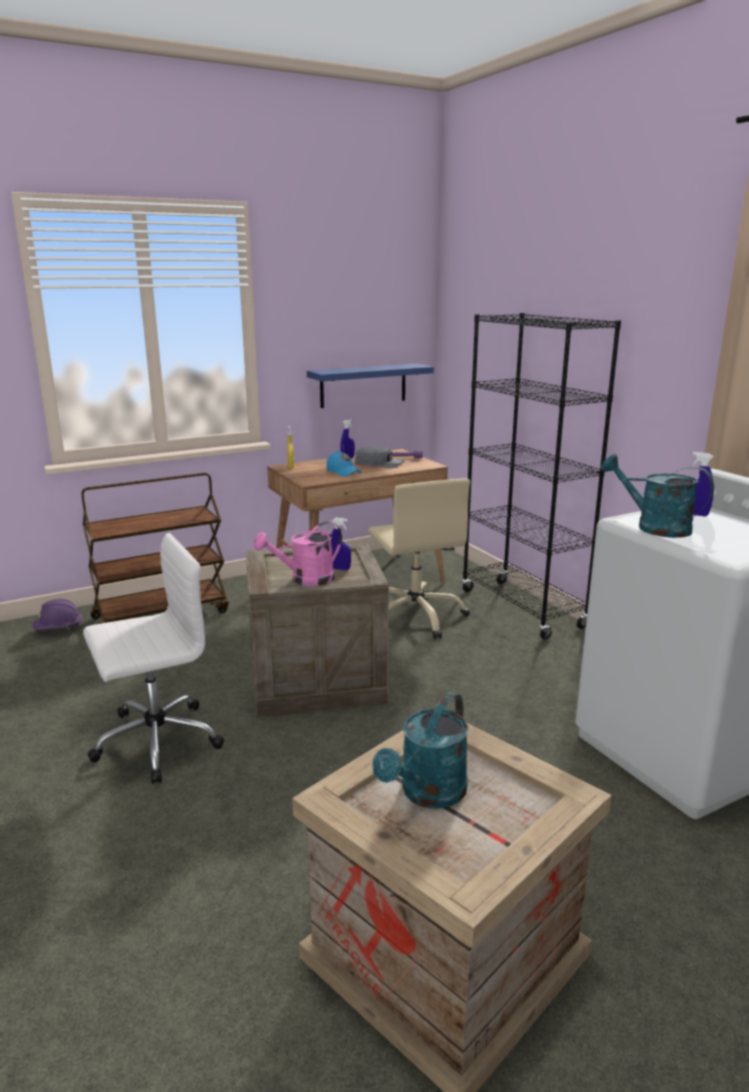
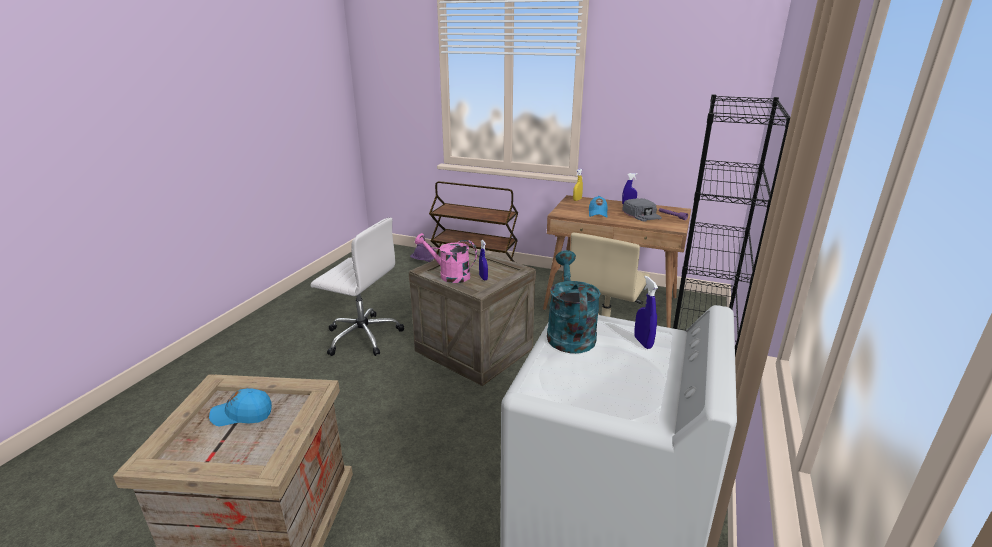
camera: 50 degrees right, 5 degrees up
blue shelf [307,363,434,408] -> none
turquoise watering can [372,692,469,809] -> blue cap [209,388,272,426]

